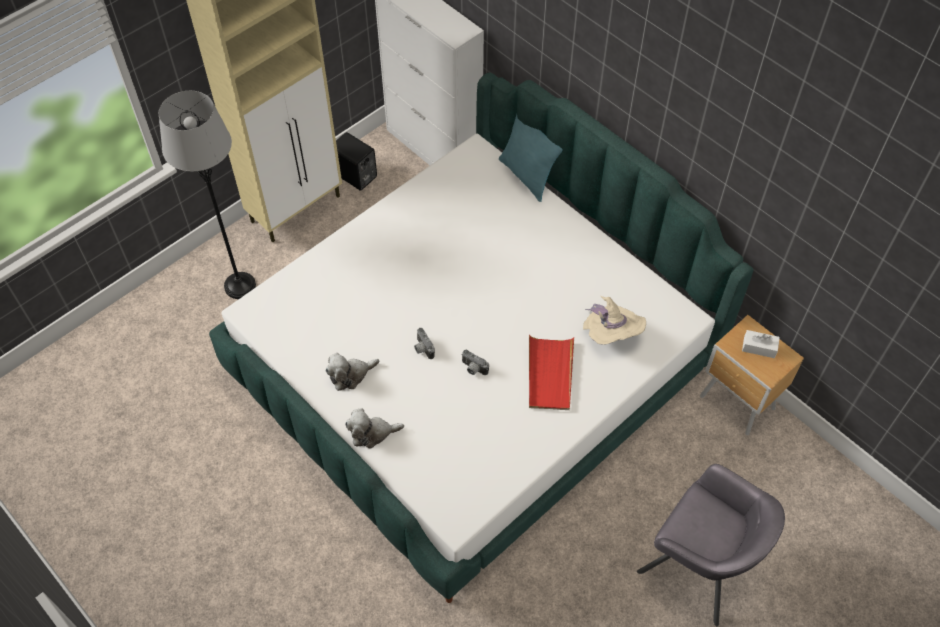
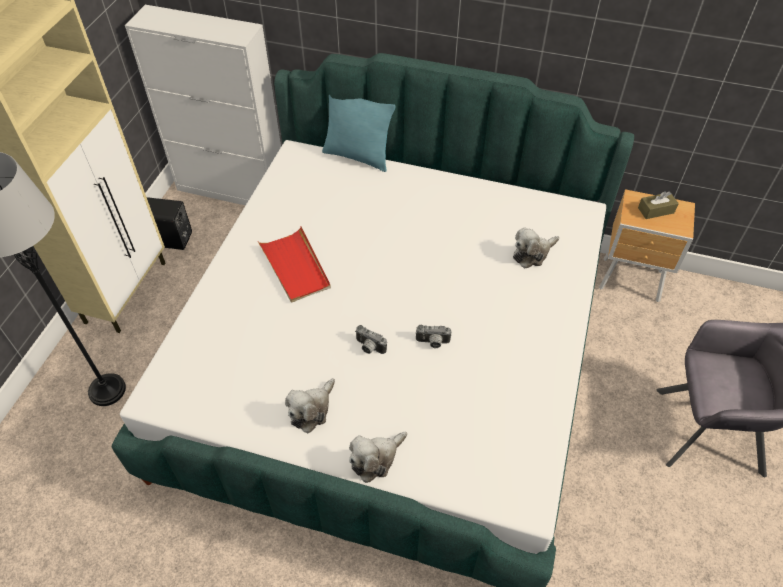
camera: 30 degrees left, 5 degrees down
red tray [529,335,574,410] -> red tray moved to [258,227,331,303]
beige hat [583,295,646,344] -> plush toy [513,227,559,268]
white tissue box [742,330,780,358] -> brown tissue box [638,191,679,219]

